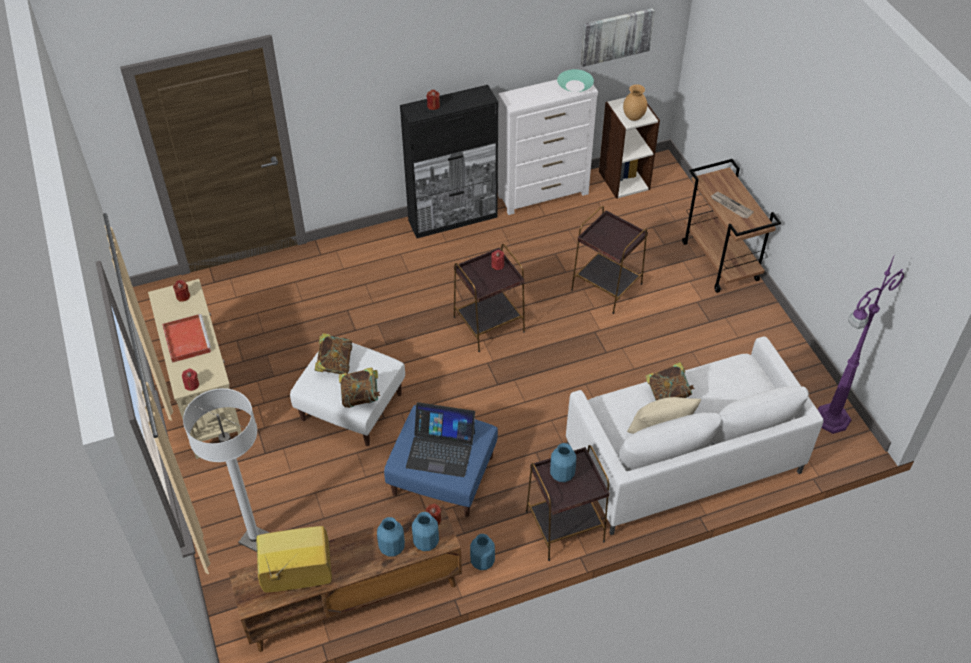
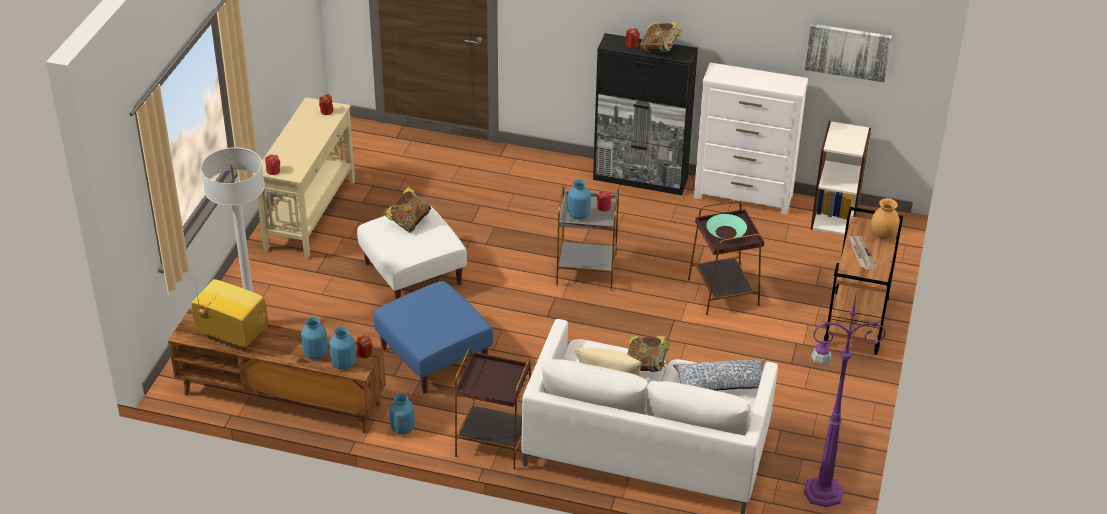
camera: 35 degrees right, 10 degrees down
red tray [162,314,211,363] -> none
book [339,367,381,408] -> book moved to [640,22,683,52]
laptop [406,402,475,477] -> none
brown side table [454,244,525,352] -> grey side table [556,185,619,291]
blue vase [550,443,576,482] -> blue vase moved to [568,179,591,219]
turquoise bowl [557,69,594,92] -> turquoise bowl moved to [706,214,747,239]
brown vase [623,84,647,121] -> brown vase moved to [871,198,899,240]
none -> pillow [673,358,764,391]

